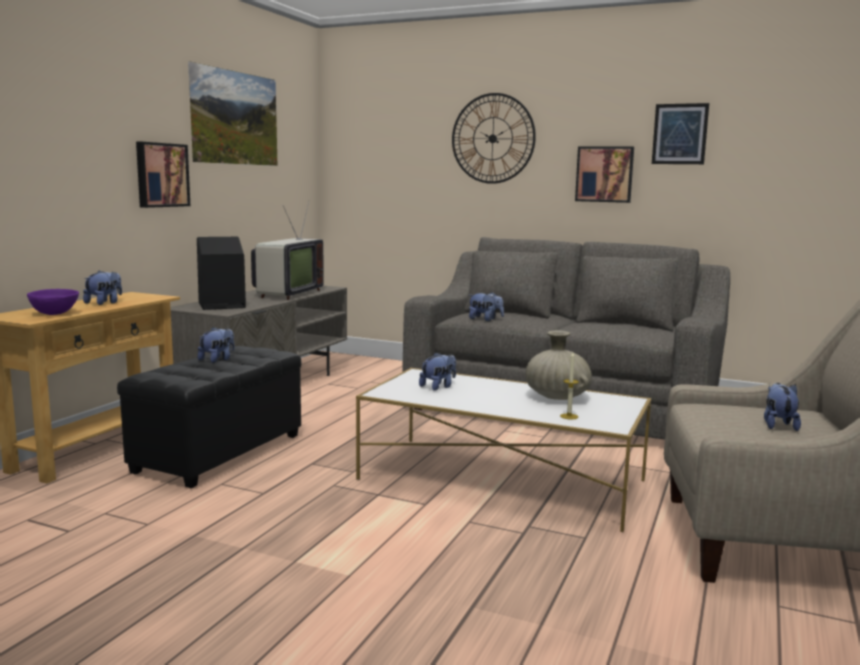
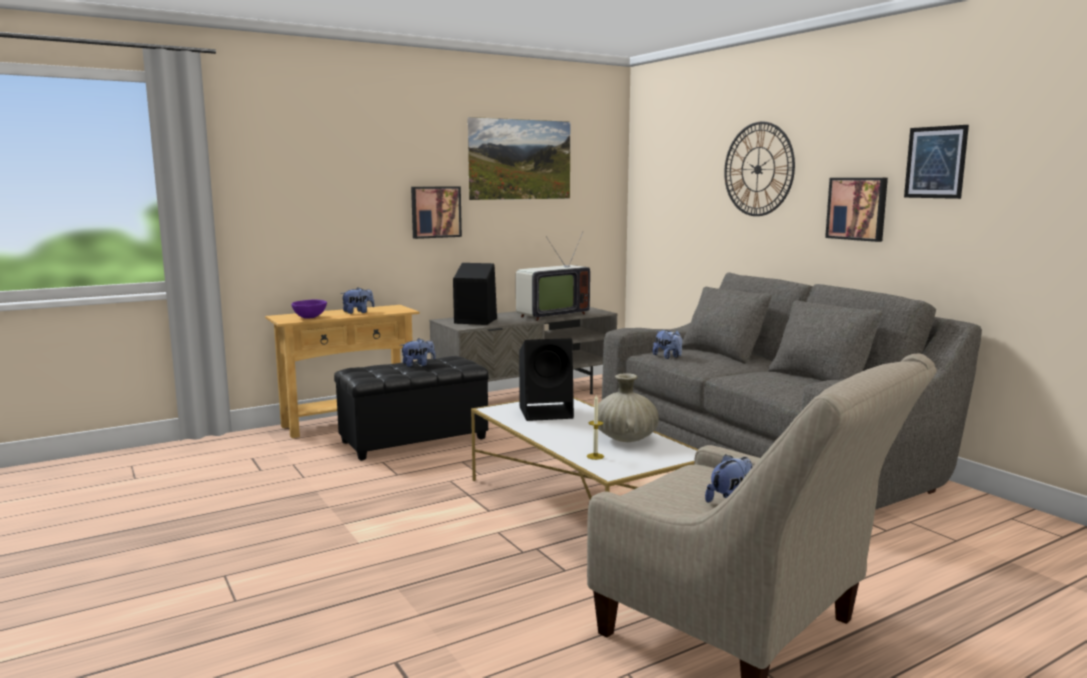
camera: 35 degrees right, 0 degrees up
plush toy [419,352,456,391] -> black speaker [519,338,574,421]

